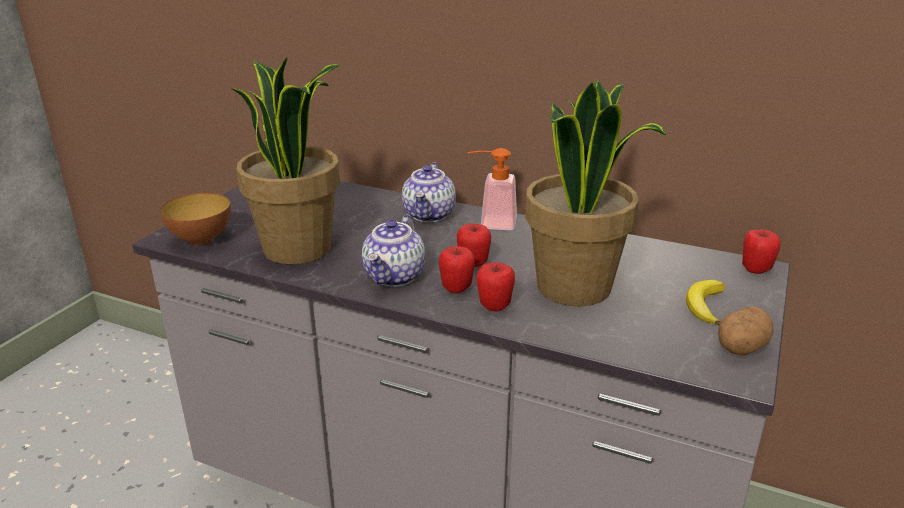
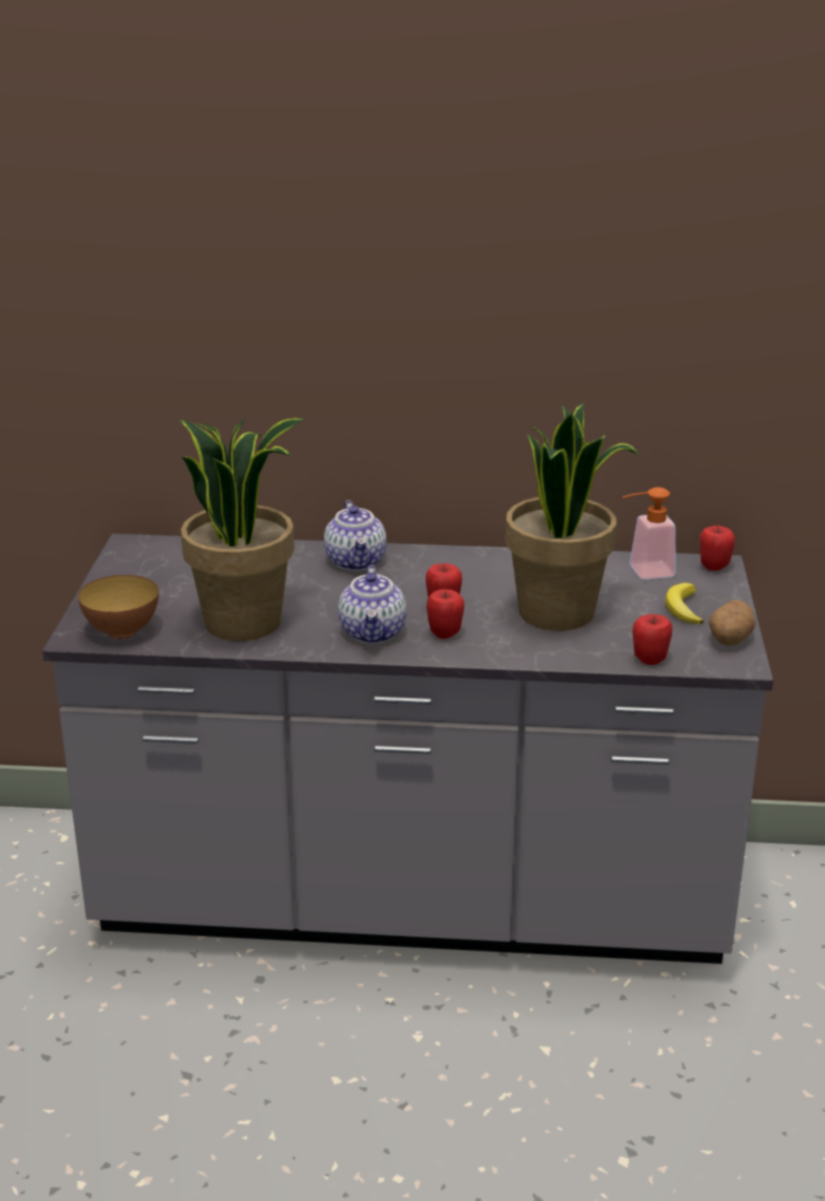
camera: 20 degrees left, 0 degrees up
soap dispenser [468,148,517,230] -> soap dispenser moved to [623,487,676,580]
apple [476,262,515,311] -> apple moved to [633,614,672,665]

